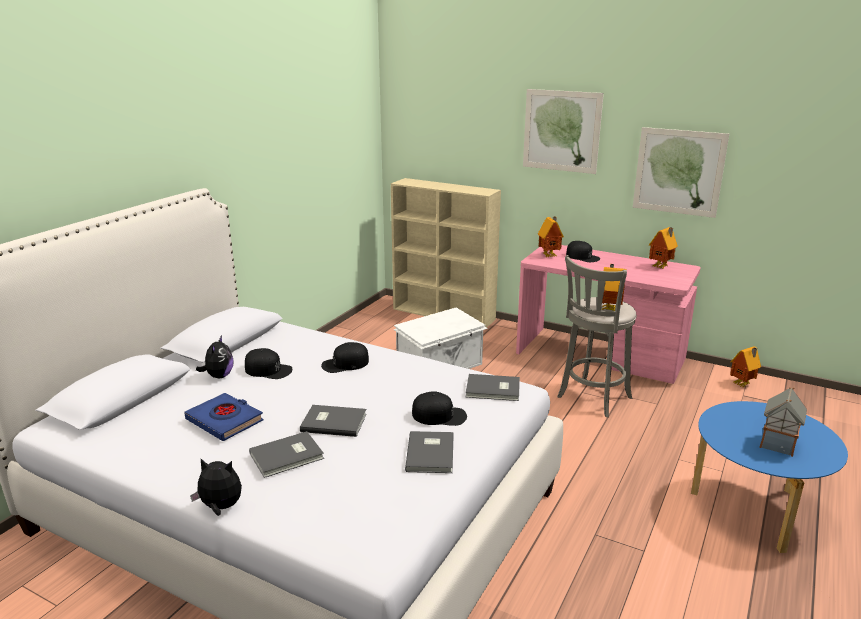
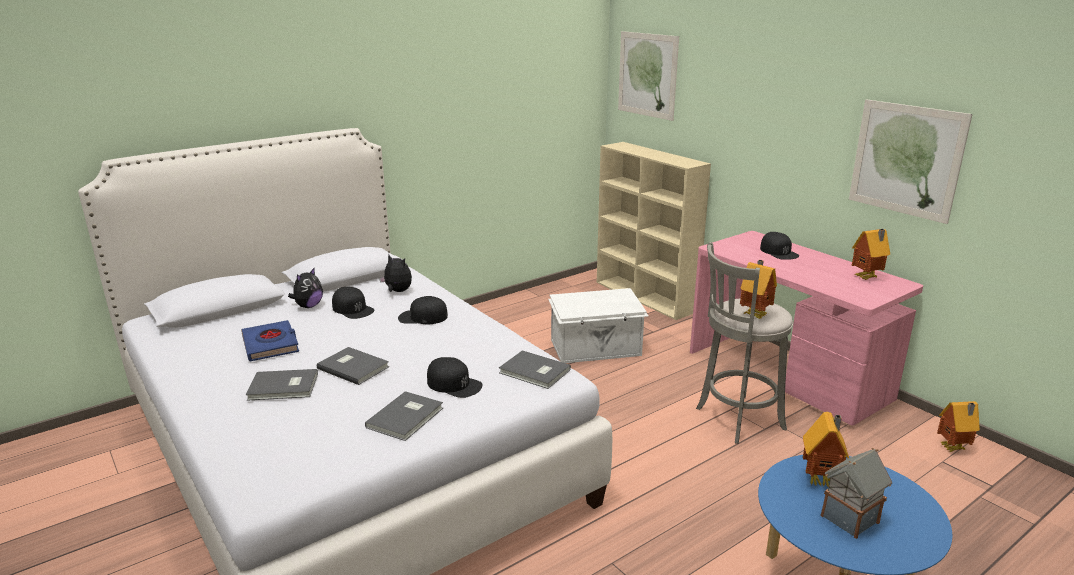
camera: 25 degrees right, 0 degrees up
plush toy [190,459,242,516] -> plush toy moved to [379,255,412,292]
picture [523,89,604,174] -> picture moved to [618,31,679,121]
toy house [538,216,564,257] -> toy house moved to [803,412,849,487]

